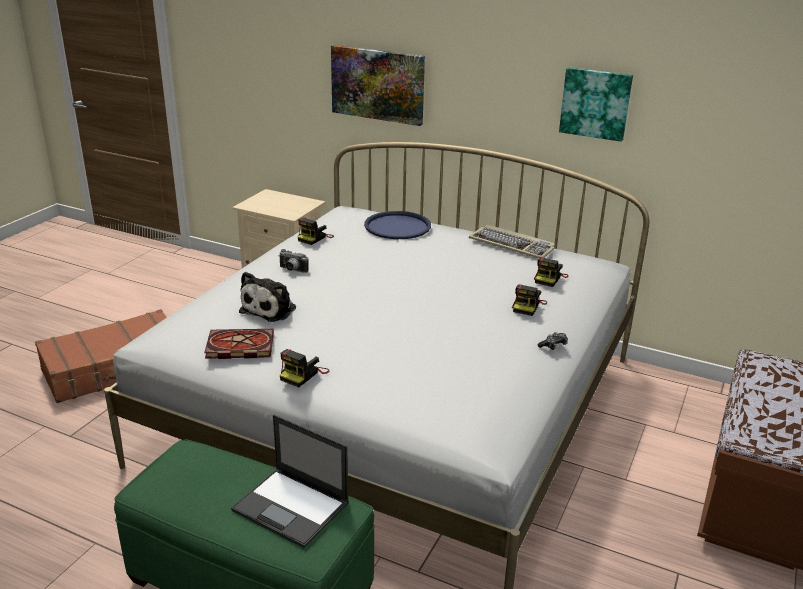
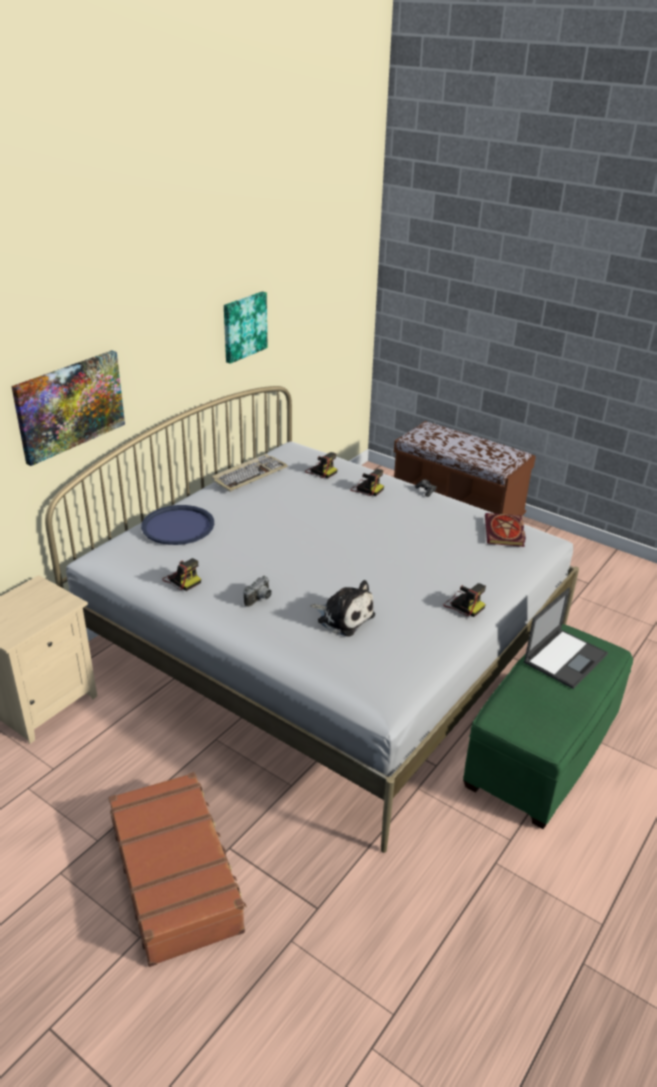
camera: 80 degrees left, 5 degrees up
book [204,329,274,359] -> book moved to [485,513,526,547]

